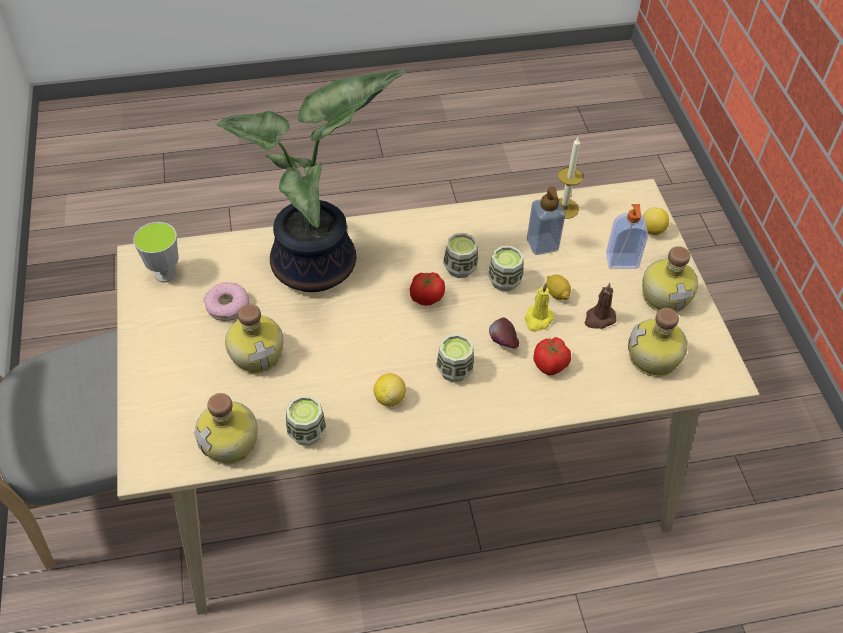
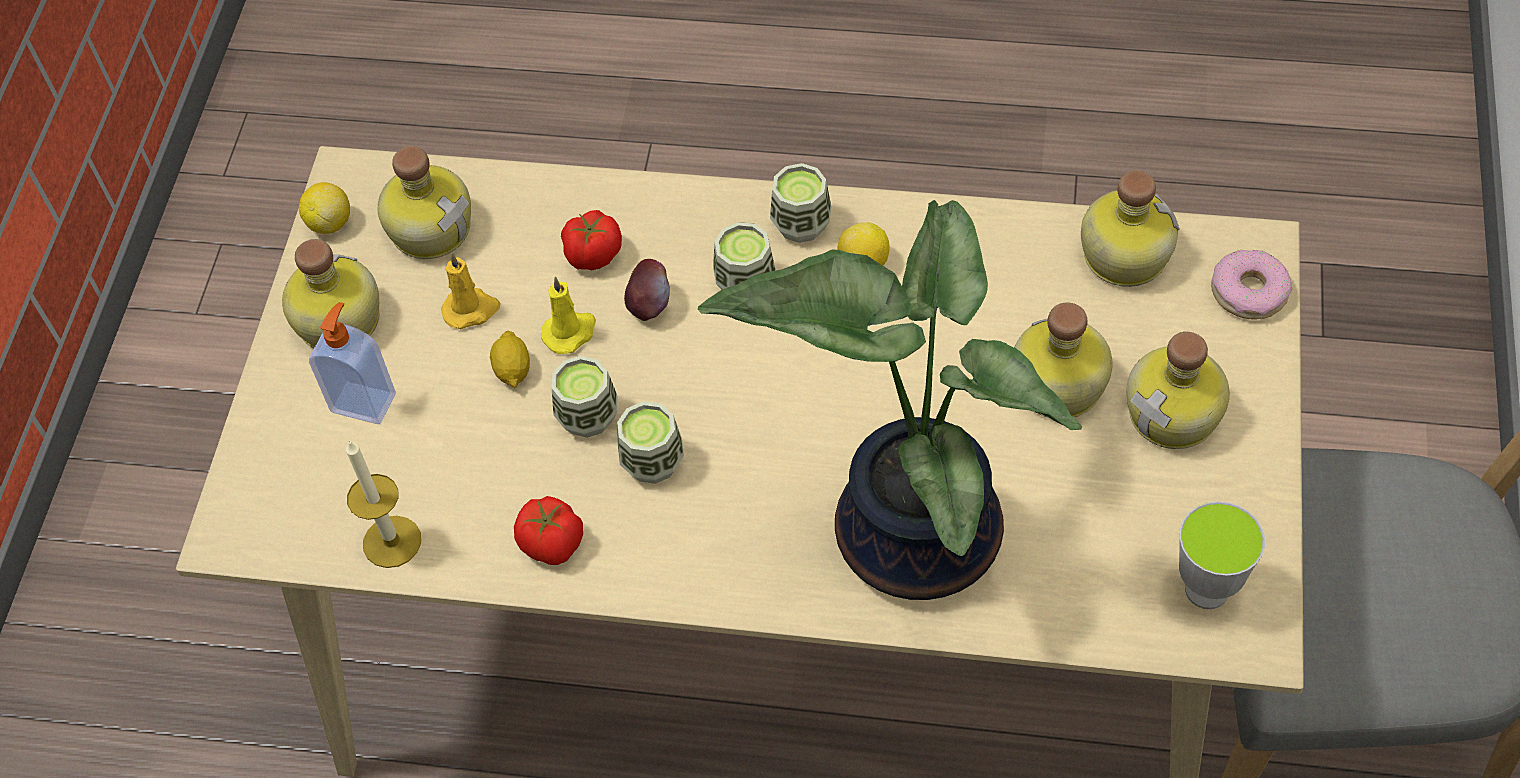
camera: 155 degrees left, 5 degrees up
donut [204,282,249,321] -> donut moved to [1211,250,1292,320]
cup [286,396,326,446] -> cup moved to [770,163,831,243]
tomato [410,272,445,306] -> tomato moved to [514,496,583,565]
soap dispenser [527,186,565,255] -> none
brown candle [585,283,616,329] -> yellow candle [441,253,501,329]
lemon [643,207,669,235] -> lemon moved to [299,182,350,234]
none -> bottle [1126,332,1230,449]

